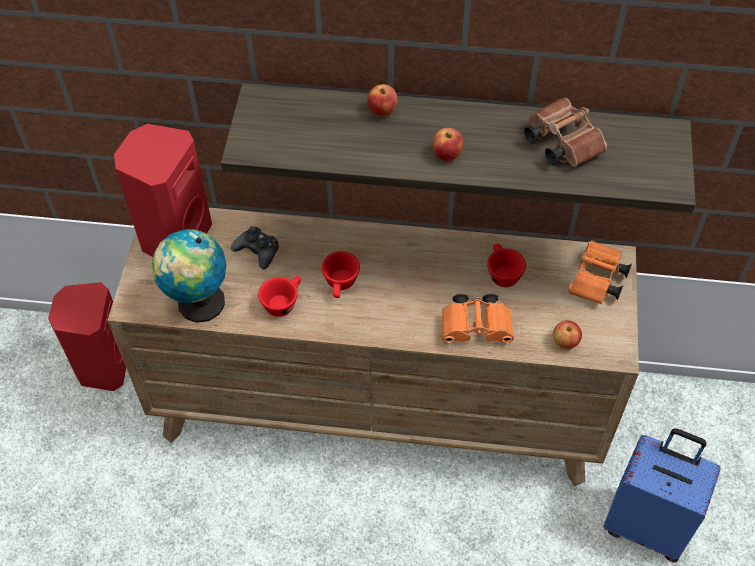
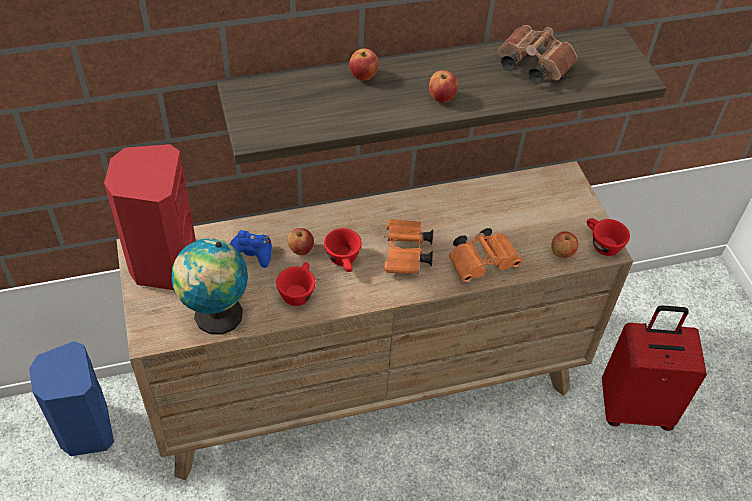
camera: 25 degrees left, 5 degrees down
red speaker [48,282,126,391] -> blue speaker [29,341,114,456]
black game controller [231,226,279,269] -> blue game controller [230,230,272,268]
red cup [487,244,526,287] -> red cup moved to [587,218,630,256]
orange binoculars [568,241,632,304] -> orange binoculars moved to [384,219,433,274]
blue suitcase [603,428,721,562] -> red suitcase [602,305,707,431]
none -> apple [288,228,314,255]

